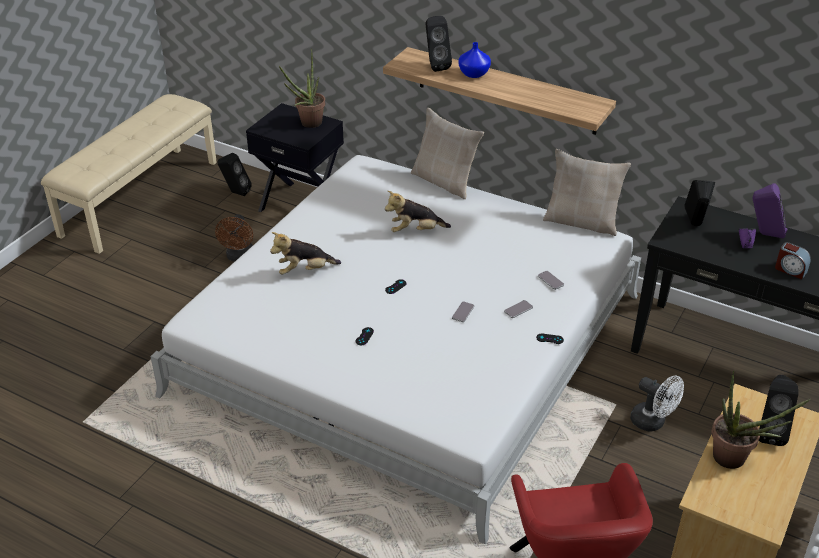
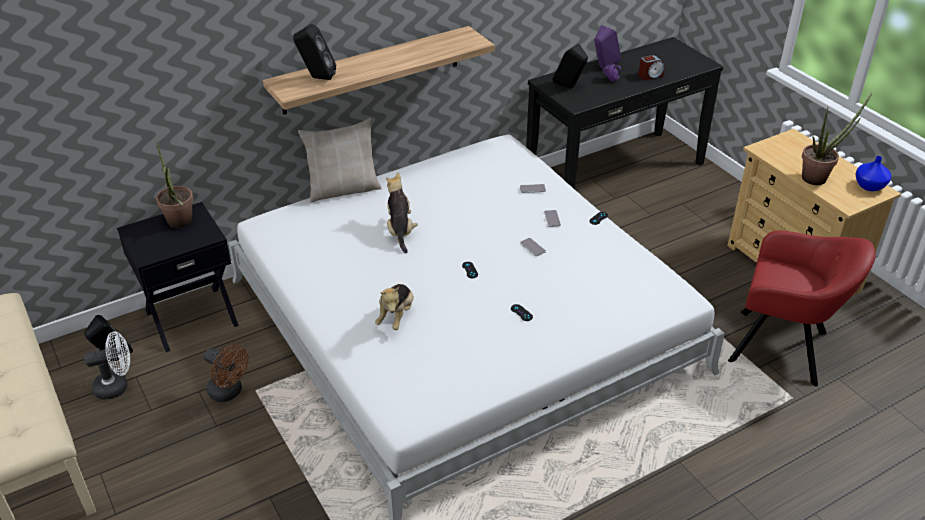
camera: 60 degrees left, 0 degrees up
plush toy [385,191,451,232] -> plush toy turned 150 degrees clockwise [386,172,418,254]
blue vase [458,42,491,78] -> blue vase moved to [856,156,891,191]
beige pillow [543,149,631,236] -> none
white fan [630,376,684,431] -> white fan moved to [84,331,130,400]
black speaker [759,375,799,446] -> none

